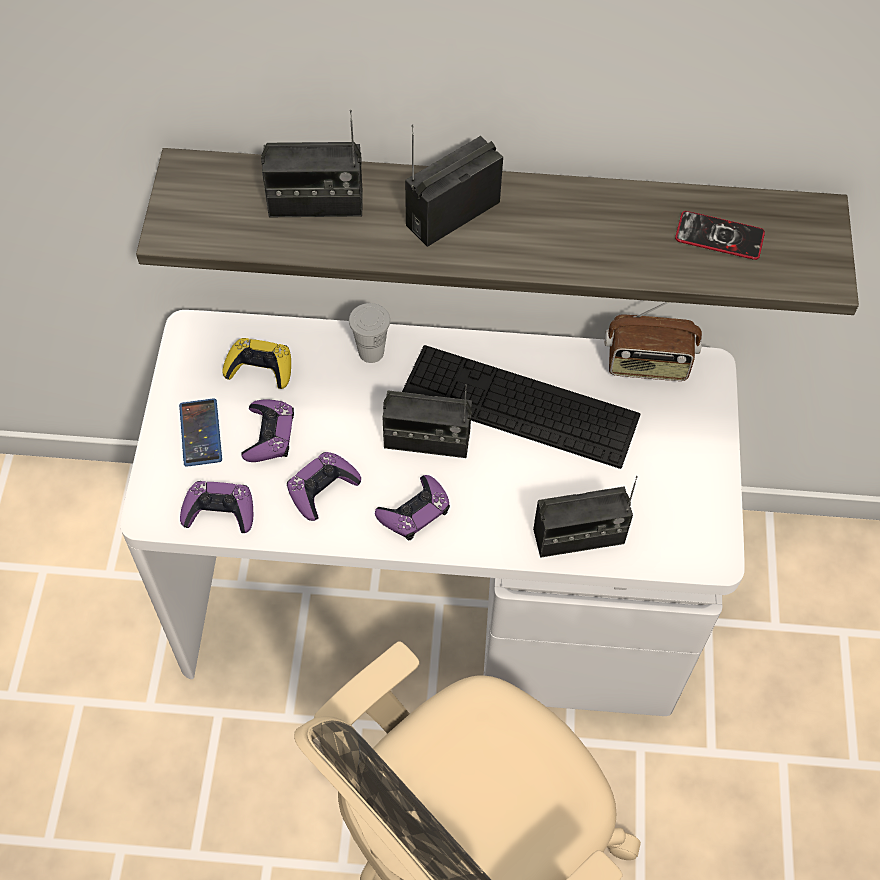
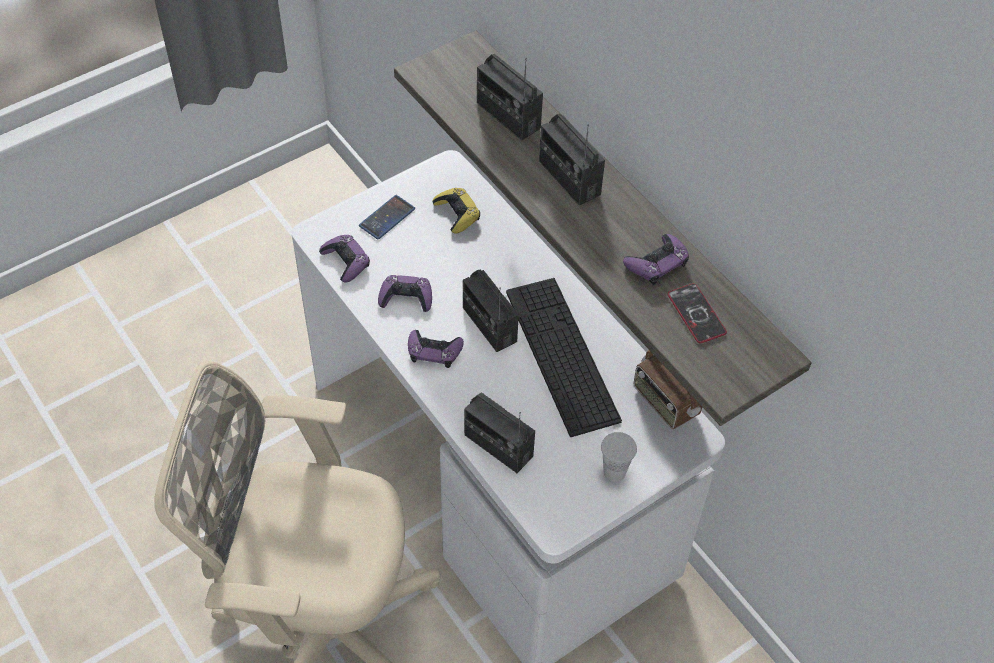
camera: 50 degrees right, 5 degrees down
purple game controller [241,399,294,462] -> purple game controller moved to [623,234,689,285]
white cup [349,303,390,363] -> white cup moved to [601,432,637,482]
radio [405,124,503,247] -> radio turned 135 degrees counterclockwise [539,114,605,206]

